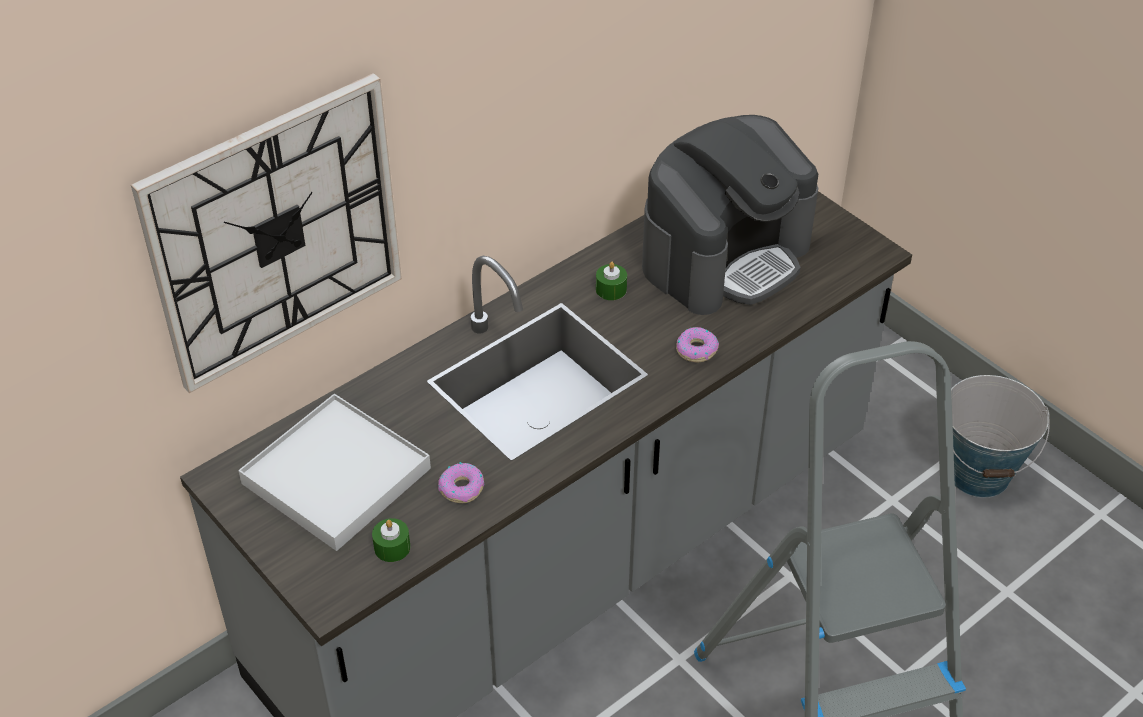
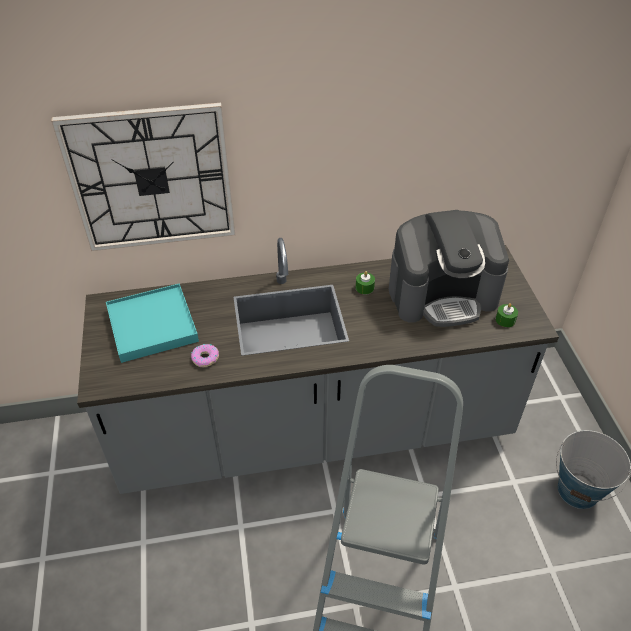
camera: 30 degrees right, 0 degrees up
white tray [238,394,431,551] -> turquoise tray [106,284,199,363]
green candle [372,518,411,562] -> green candle moved to [496,303,518,327]
donut [676,327,719,362] -> none

